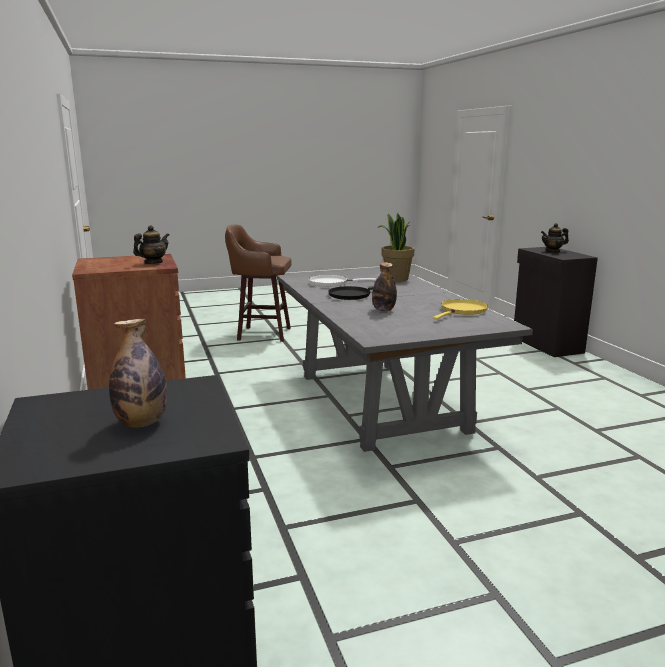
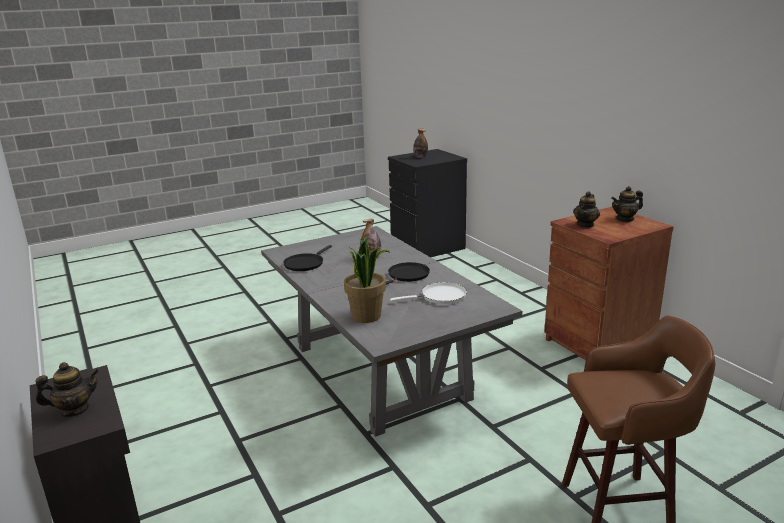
camera: 170 degrees right, 5 degrees up
yellow frying pan [433,299,488,320] -> black frying pan [283,245,332,271]
none -> teapot [611,186,643,222]

